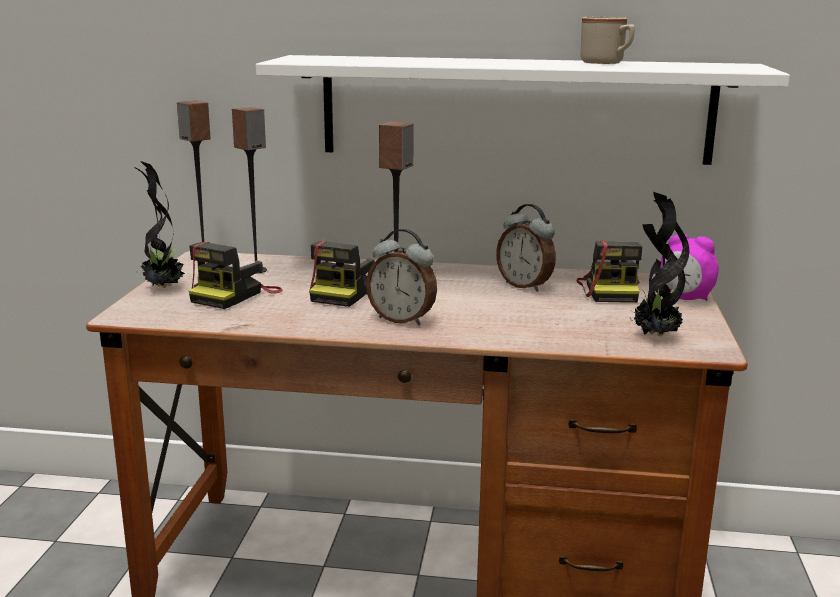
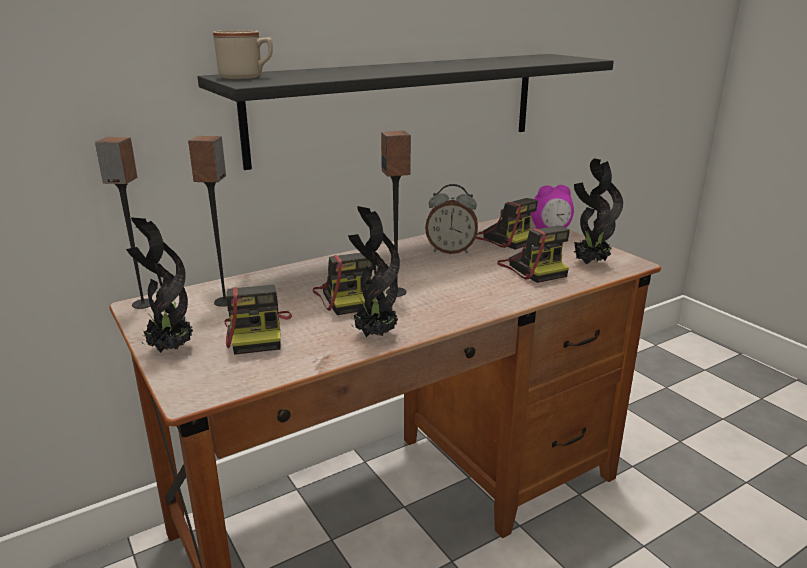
camera: 40 degrees left, 5 degrees up
white shelf [256,55,790,165] -> black shelf [198,54,614,170]
alarm clock [366,229,437,326] -> none
beige mug [580,17,635,64] -> beige mug moved to [213,30,273,79]
none -> potted plant [348,206,400,337]
none -> camera [497,226,570,283]

